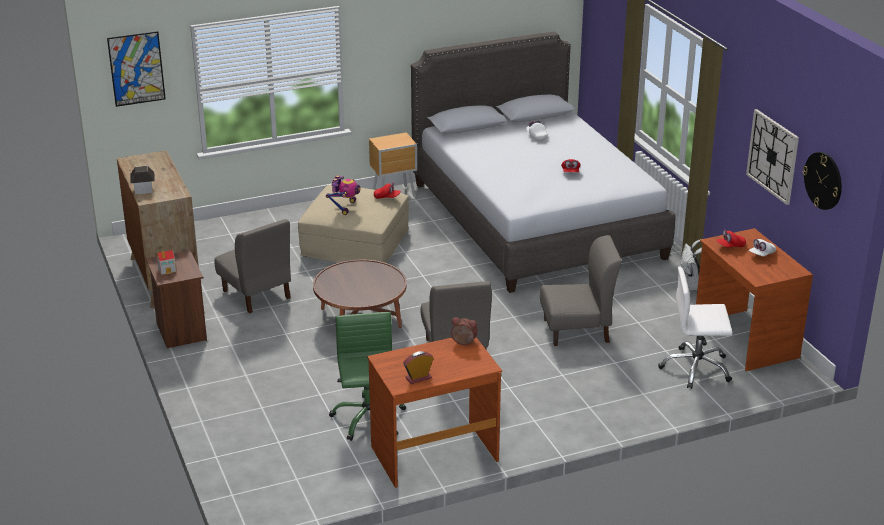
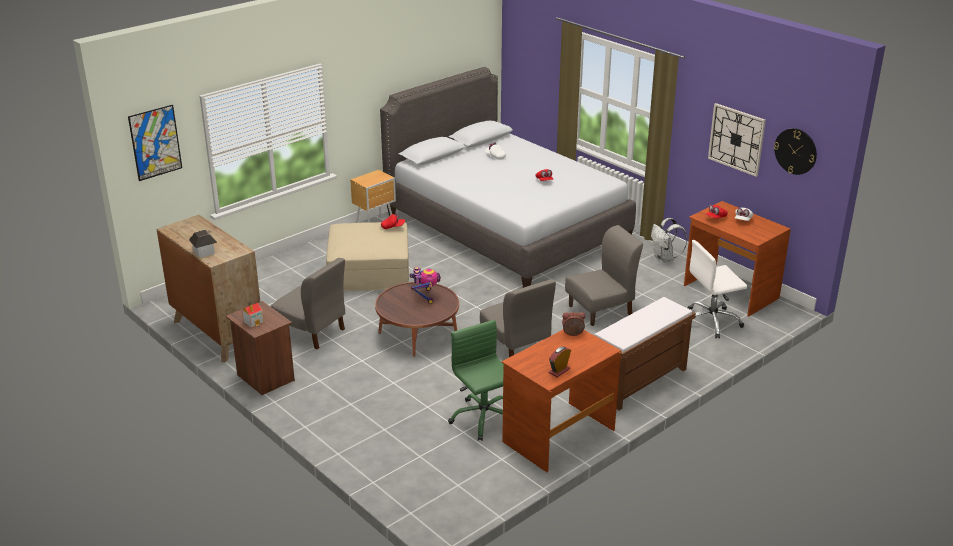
camera: 20 degrees left, 0 degrees up
toy robot [326,175,360,215] -> toy robot moved to [410,267,441,304]
none -> brown bench [594,297,696,410]

